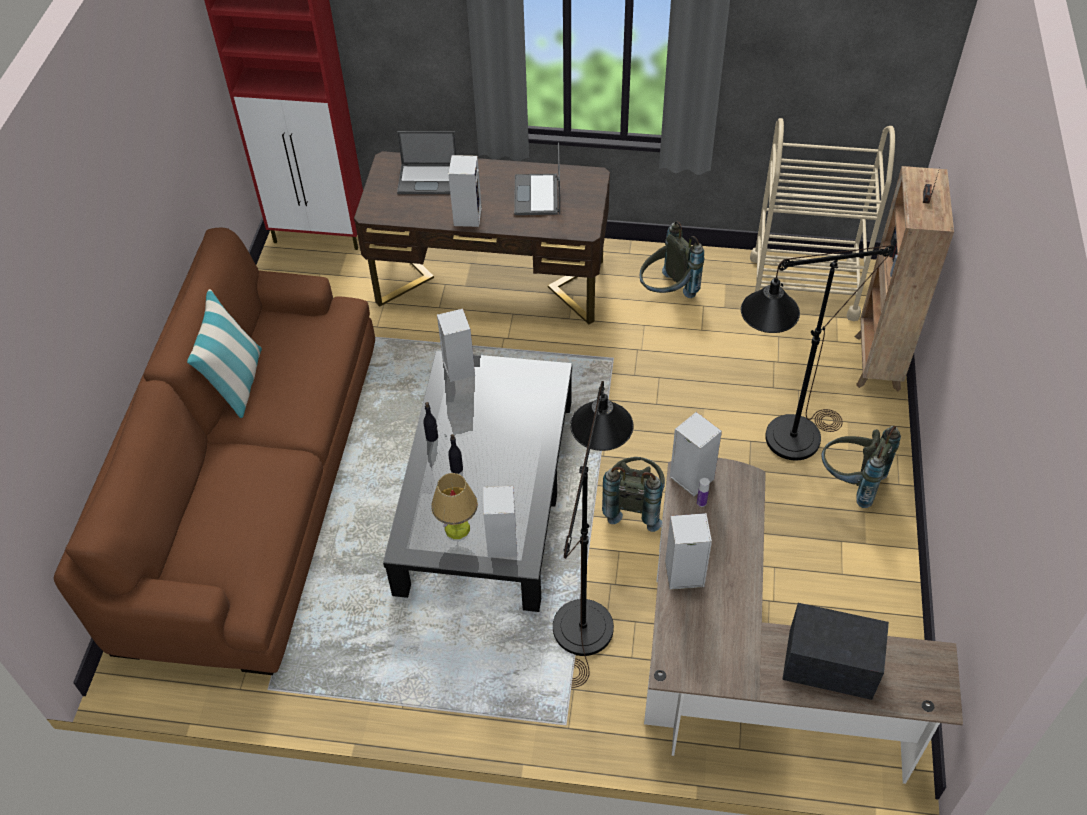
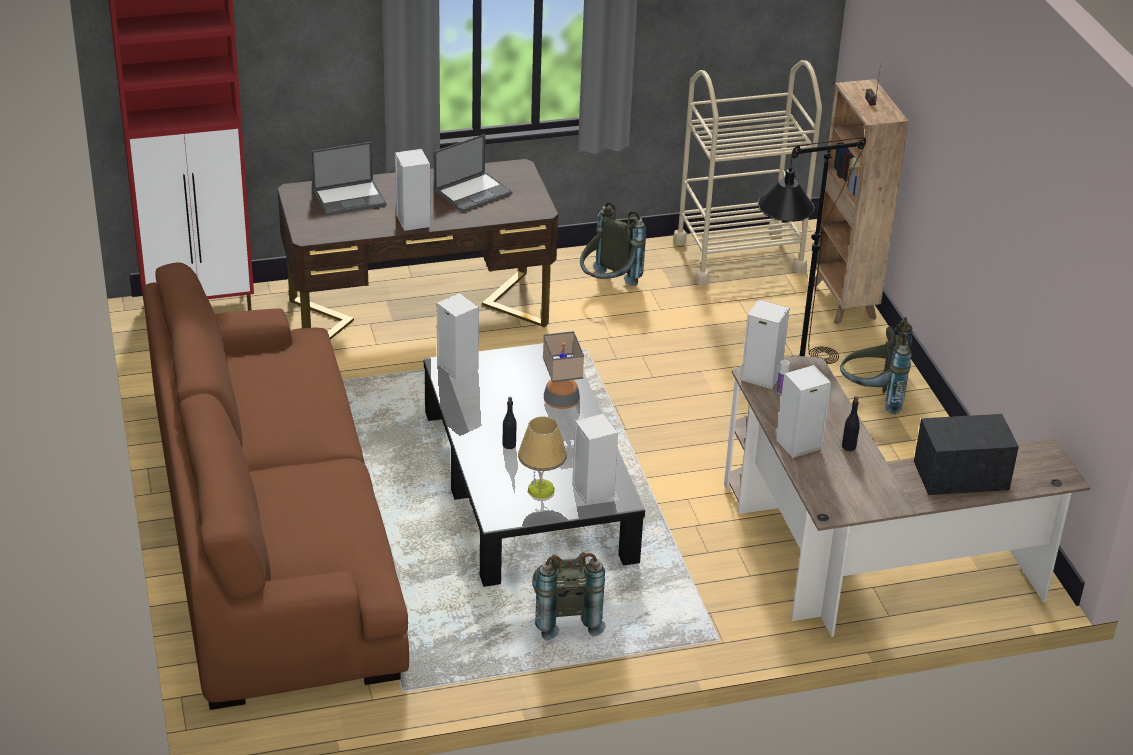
camera: 25 degrees left, 15 degrees down
pillow [187,289,262,418] -> none
black bottle [423,402,438,442] -> black bottle moved to [842,396,860,451]
laptop [514,142,560,215] -> laptop turned 105 degrees counterclockwise [434,134,513,212]
black floor lamp [553,381,634,688] -> none
grey backpack [602,457,665,532] -> grey backpack moved to [532,552,606,640]
none -> table lamp [543,331,584,409]

